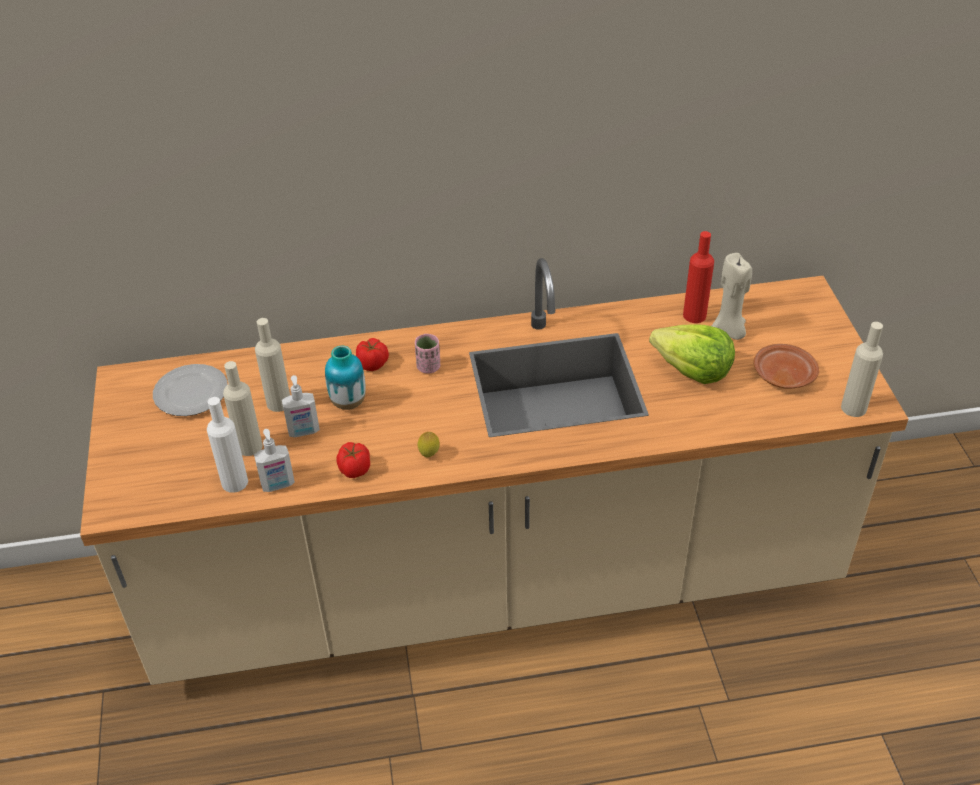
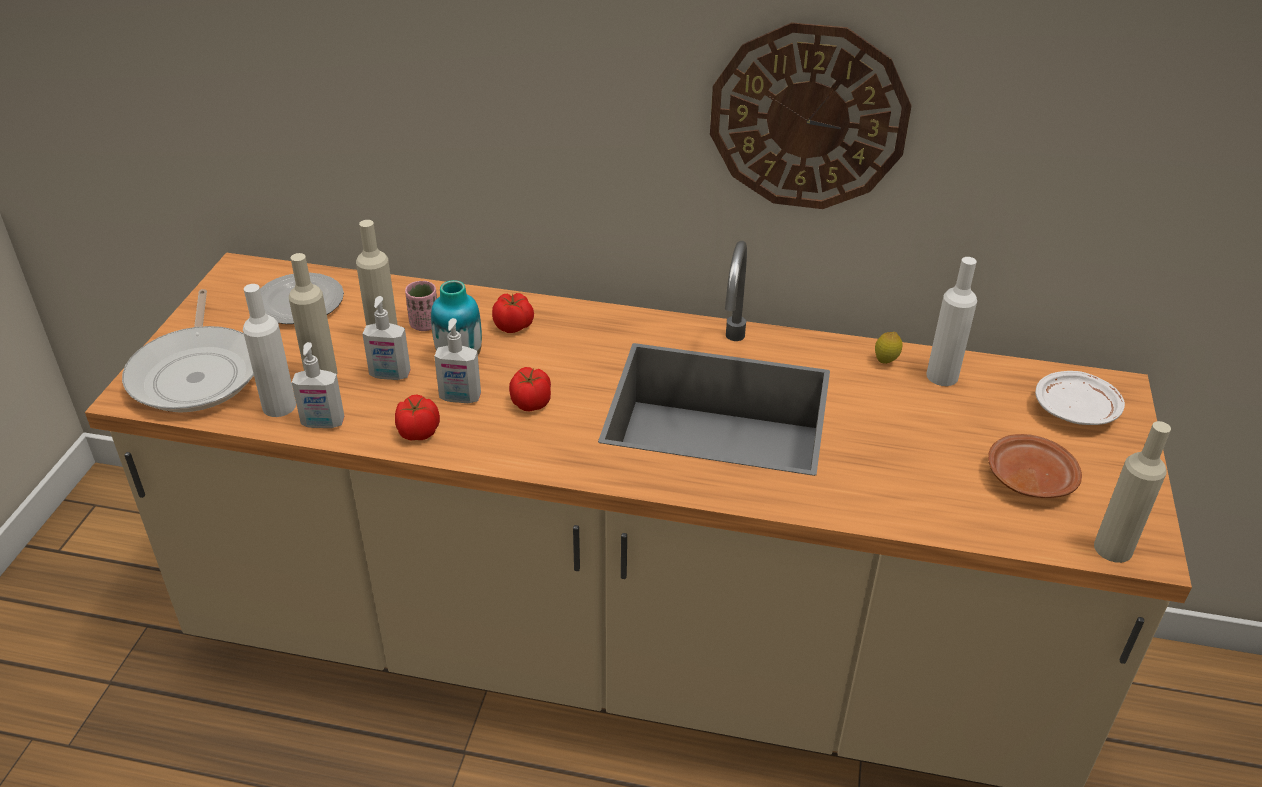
camera: 20 degrees right, 5 degrees down
pink cup [415,334,440,373] -> pink cup moved to [405,281,437,331]
lemon [417,432,440,457] -> lemon moved to [875,332,903,364]
lettuce [649,324,735,384] -> none
red bottle [683,231,714,323] -> white bottle [926,257,977,386]
beige candle [712,253,752,340] -> none
none -> frying pan [122,289,254,413]
none -> soap dispenser [434,318,481,403]
none -> tomato [509,367,551,411]
none -> wall clock [710,22,912,209]
none -> white plate [1035,371,1125,425]

